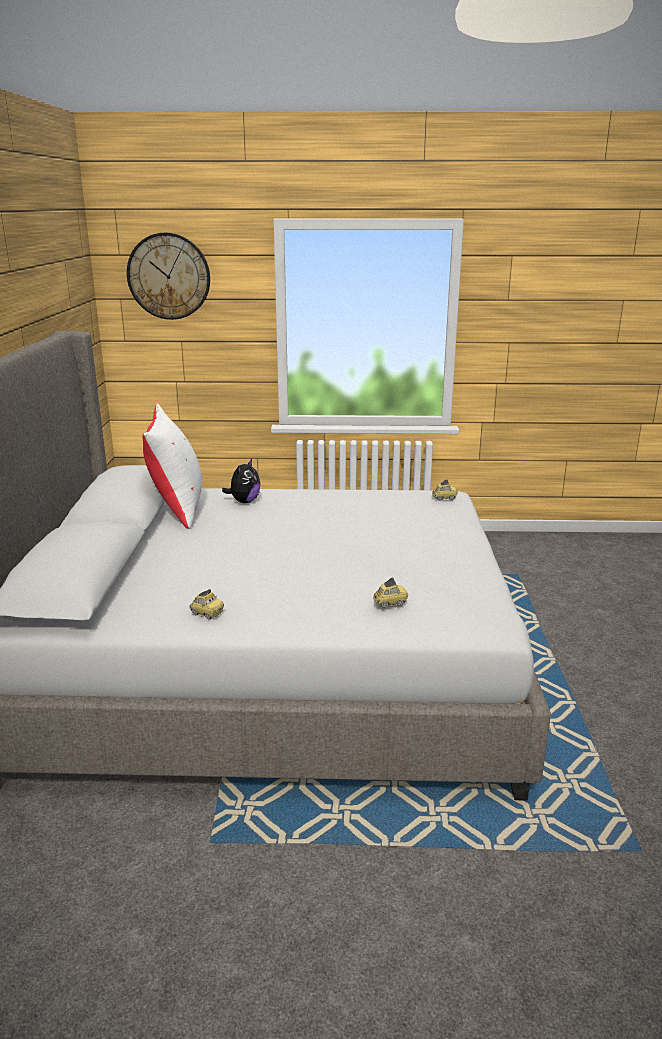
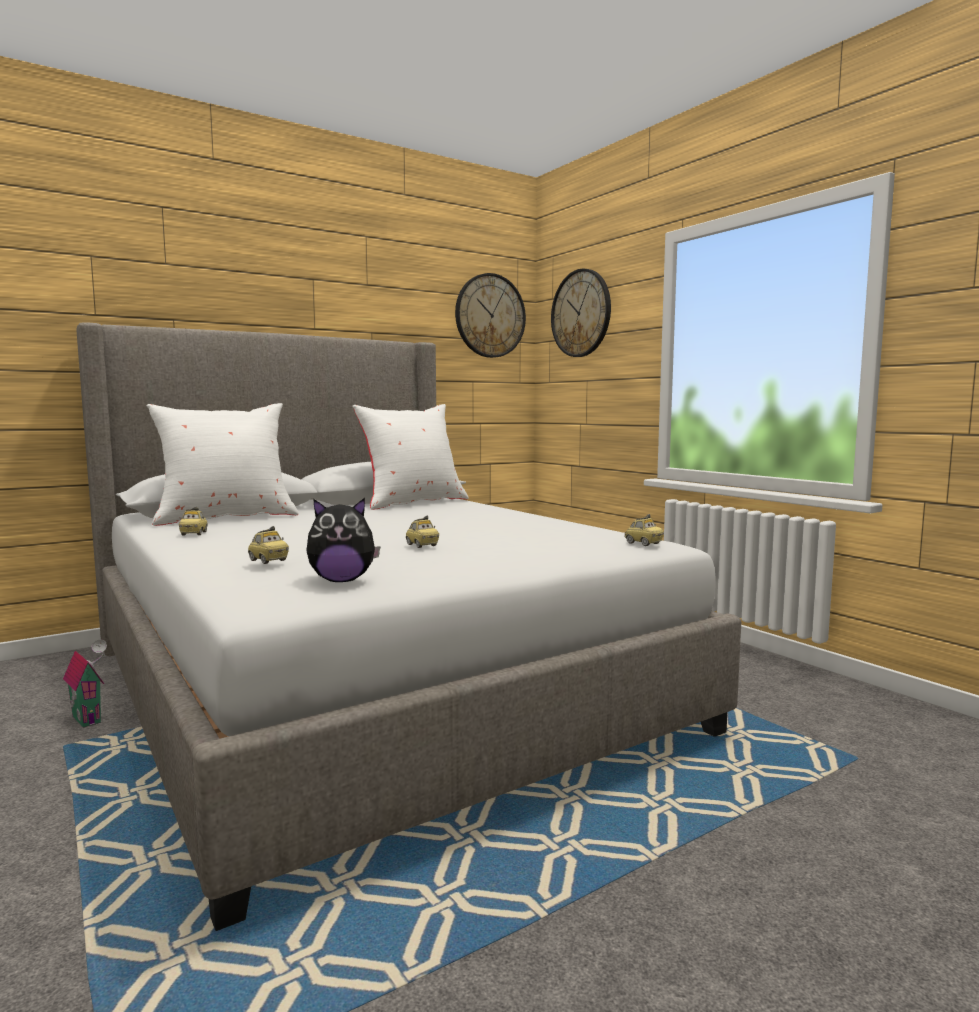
camera: 55 degrees right, 15 degrees down
plush toy [222,459,260,503] -> plush toy moved to [306,498,380,582]
none -> toy house [63,639,107,728]
none -> white pillow [146,403,299,526]
none -> toy car [406,516,439,548]
none -> wall clock [455,273,526,358]

